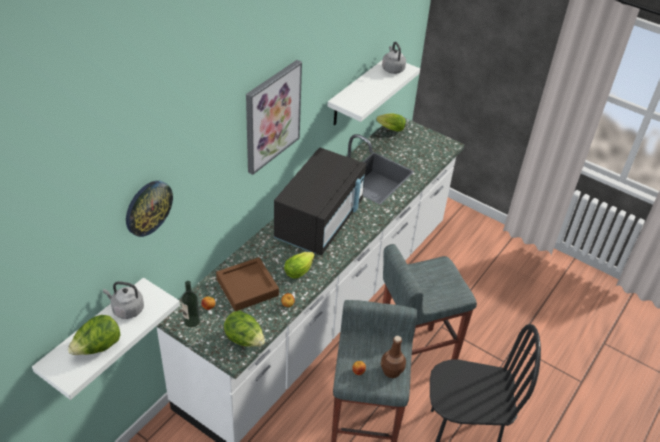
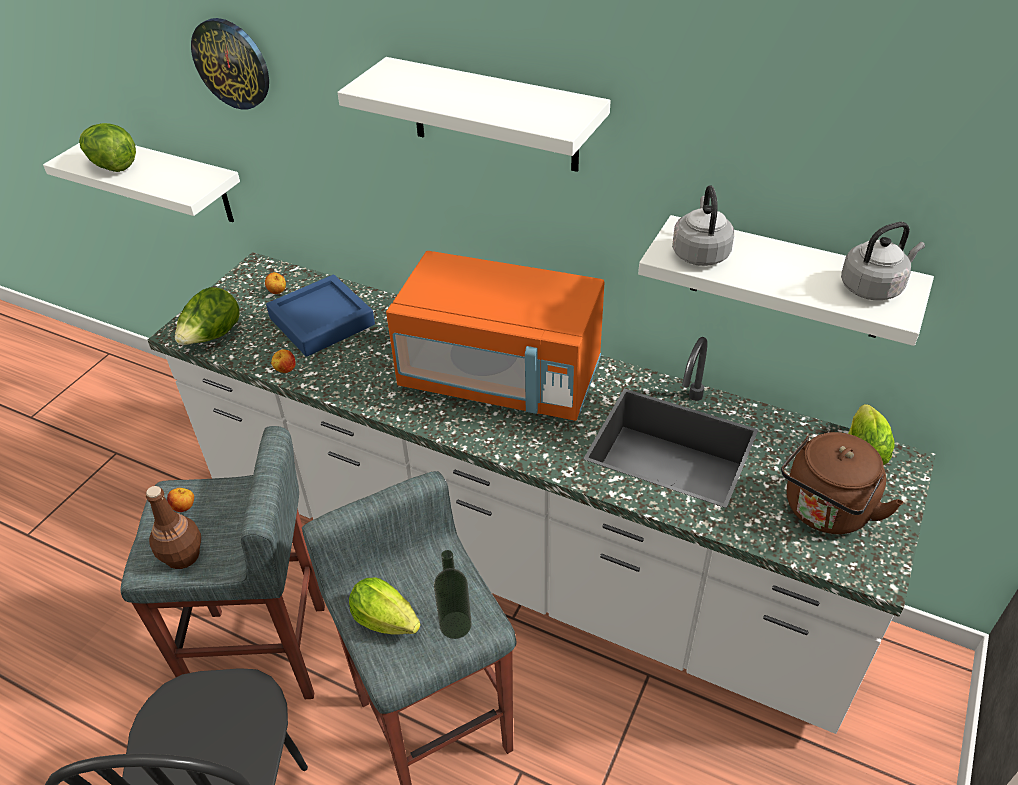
camera: 85 degrees right, 0 degrees up
grey kettle [103,281,144,319] -> grey kettle moved to [672,185,734,266]
bottle [181,281,200,327] -> bottle moved to [434,550,472,639]
brown tray [216,257,279,311] -> blue tray [266,275,375,357]
picture [246,60,302,175] -> white shelf [337,57,611,172]
black microwave [274,147,366,255] -> orange microwave [386,251,605,421]
lettuce [284,252,315,279] -> lettuce moved to [349,578,420,635]
none -> brown kettle [781,432,903,534]

